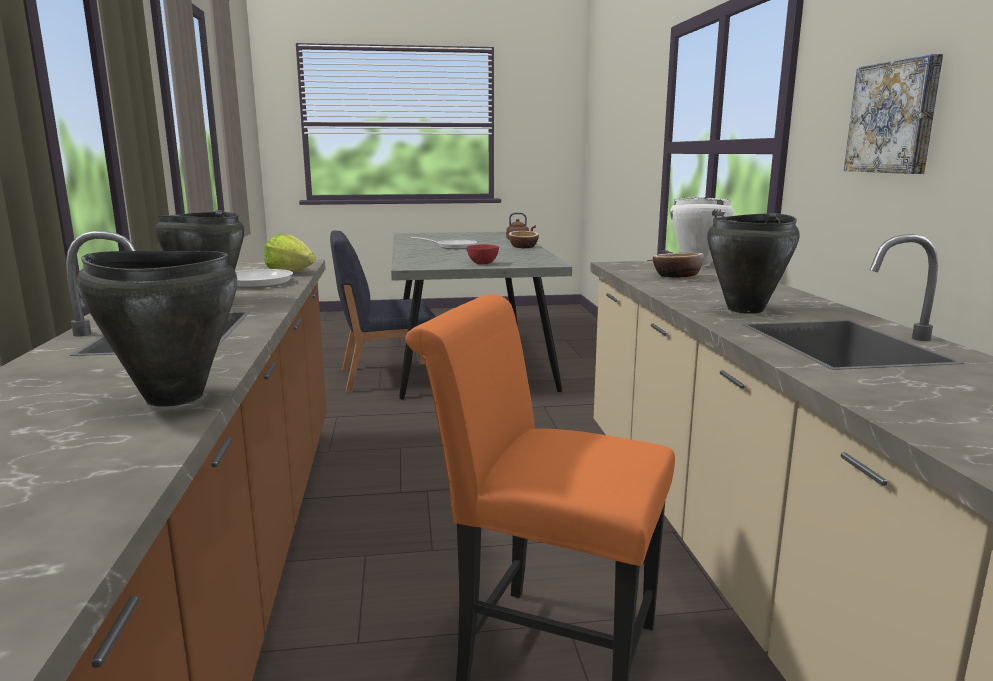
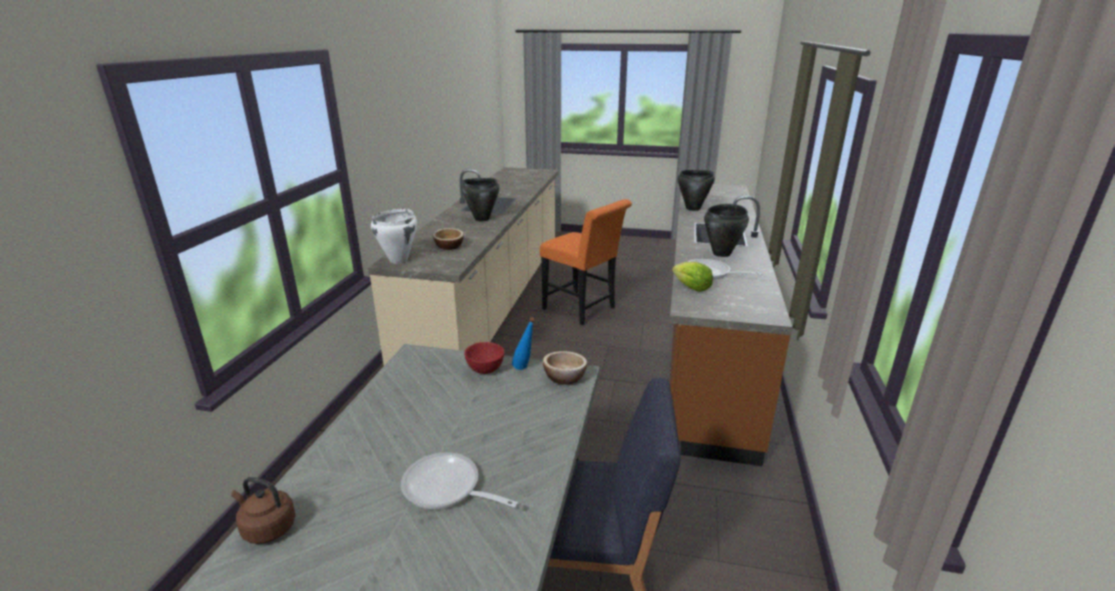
camera: 160 degrees left, 10 degrees up
bowl [509,231,539,248] -> bowl moved to [543,351,587,384]
picture [844,54,943,174] -> none
none -> blue bottle [512,317,535,370]

